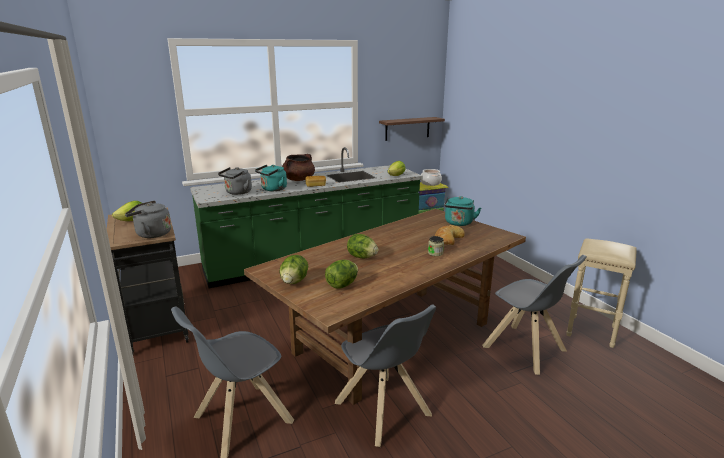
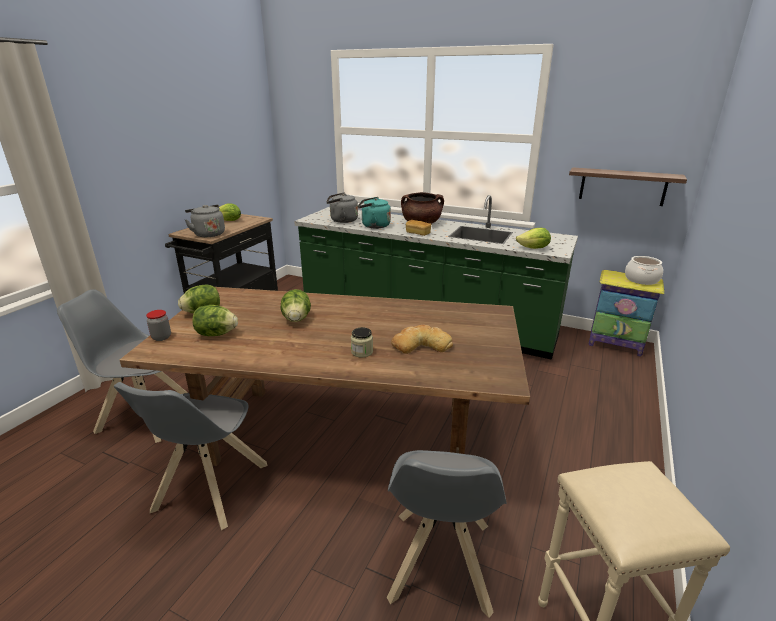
camera: 50 degrees right, 5 degrees up
turquoise kettle [444,196,481,226] -> none
none -> jar [146,310,171,341]

